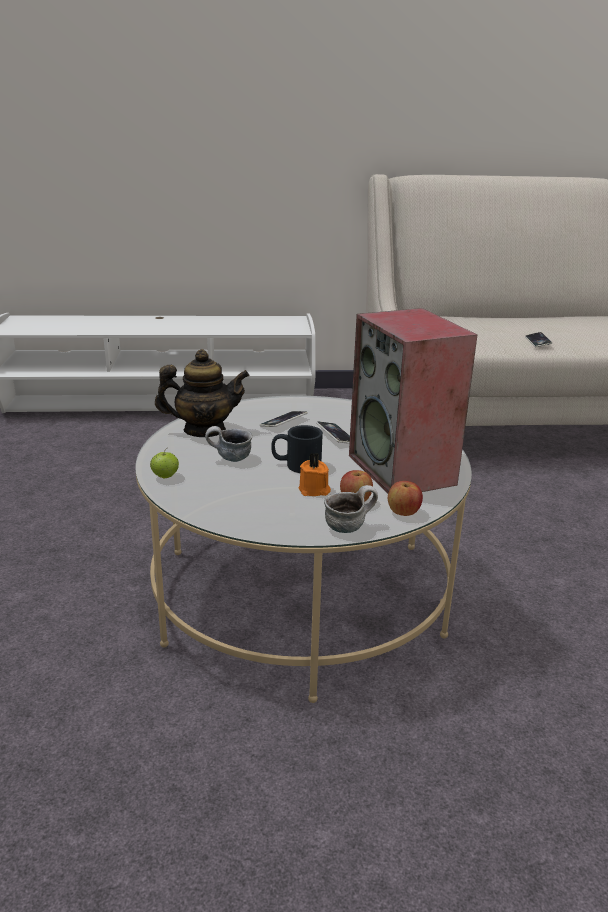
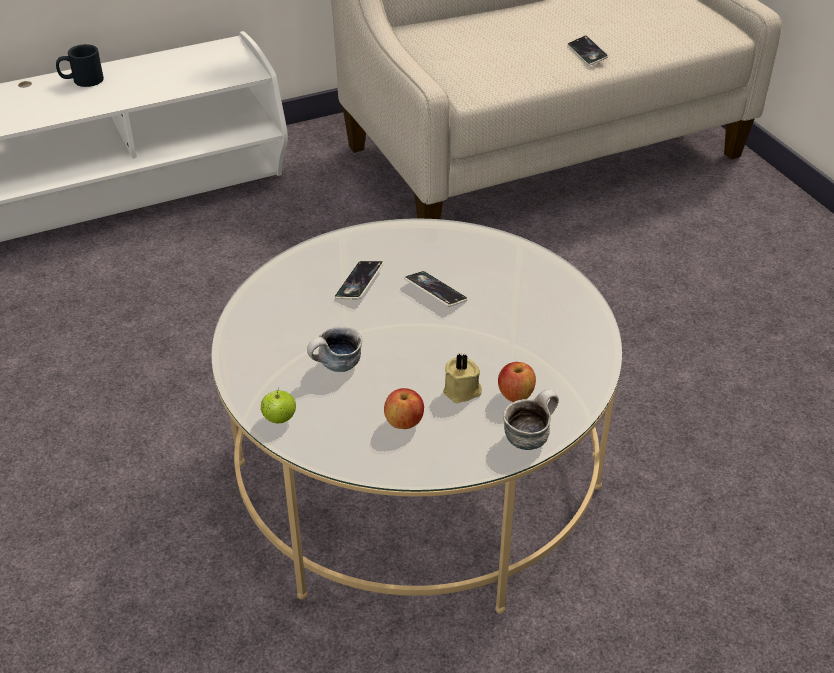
camera: 20 degrees left, 15 degrees up
teapot [155,349,250,437] -> none
black mug [271,425,323,473] -> black mug moved to [56,44,104,87]
orange candle [298,453,331,496] -> beige candle [443,353,482,403]
speaker [349,308,477,493] -> none
apple [388,481,423,516] -> apple moved to [384,388,424,429]

